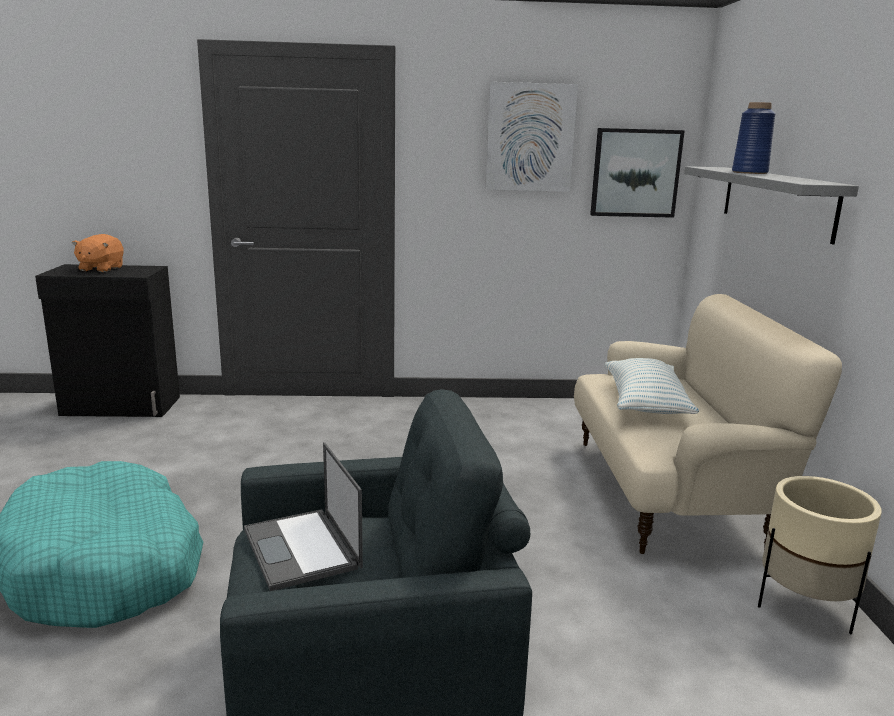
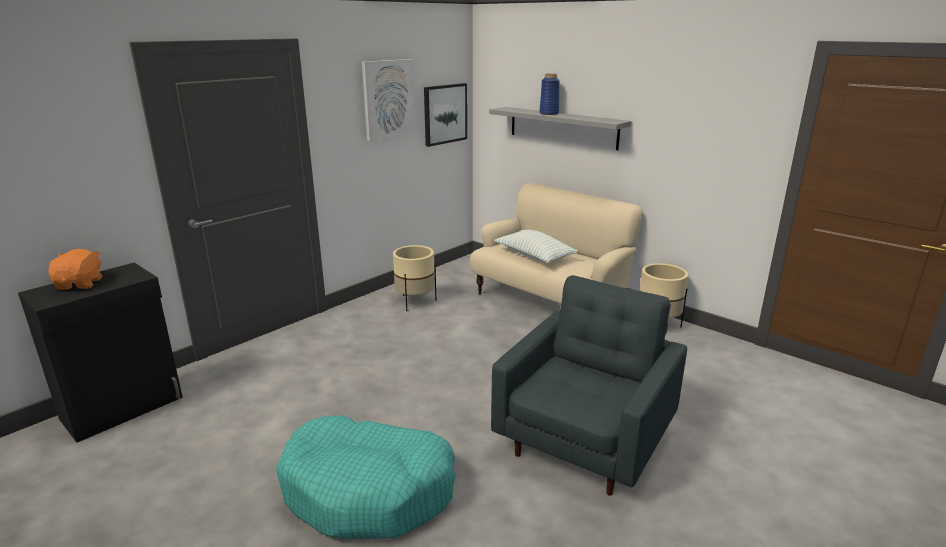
camera: 45 degrees left, 5 degrees up
orange plush toy [72,234,124,272] -> orange plush toy turned 150 degrees counterclockwise [49,249,102,290]
laptop [244,442,363,591] -> none
none -> beige planter [393,245,436,311]

